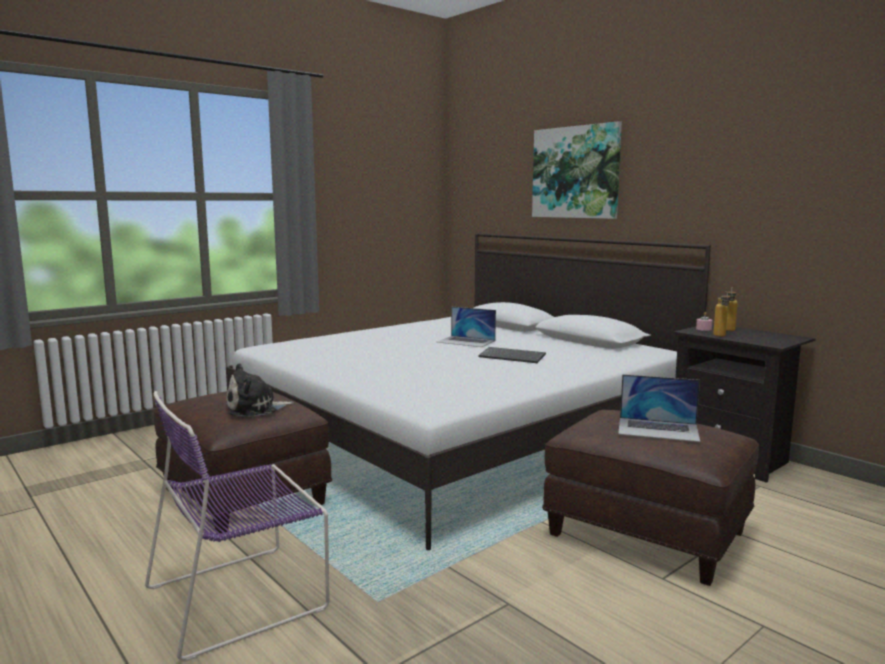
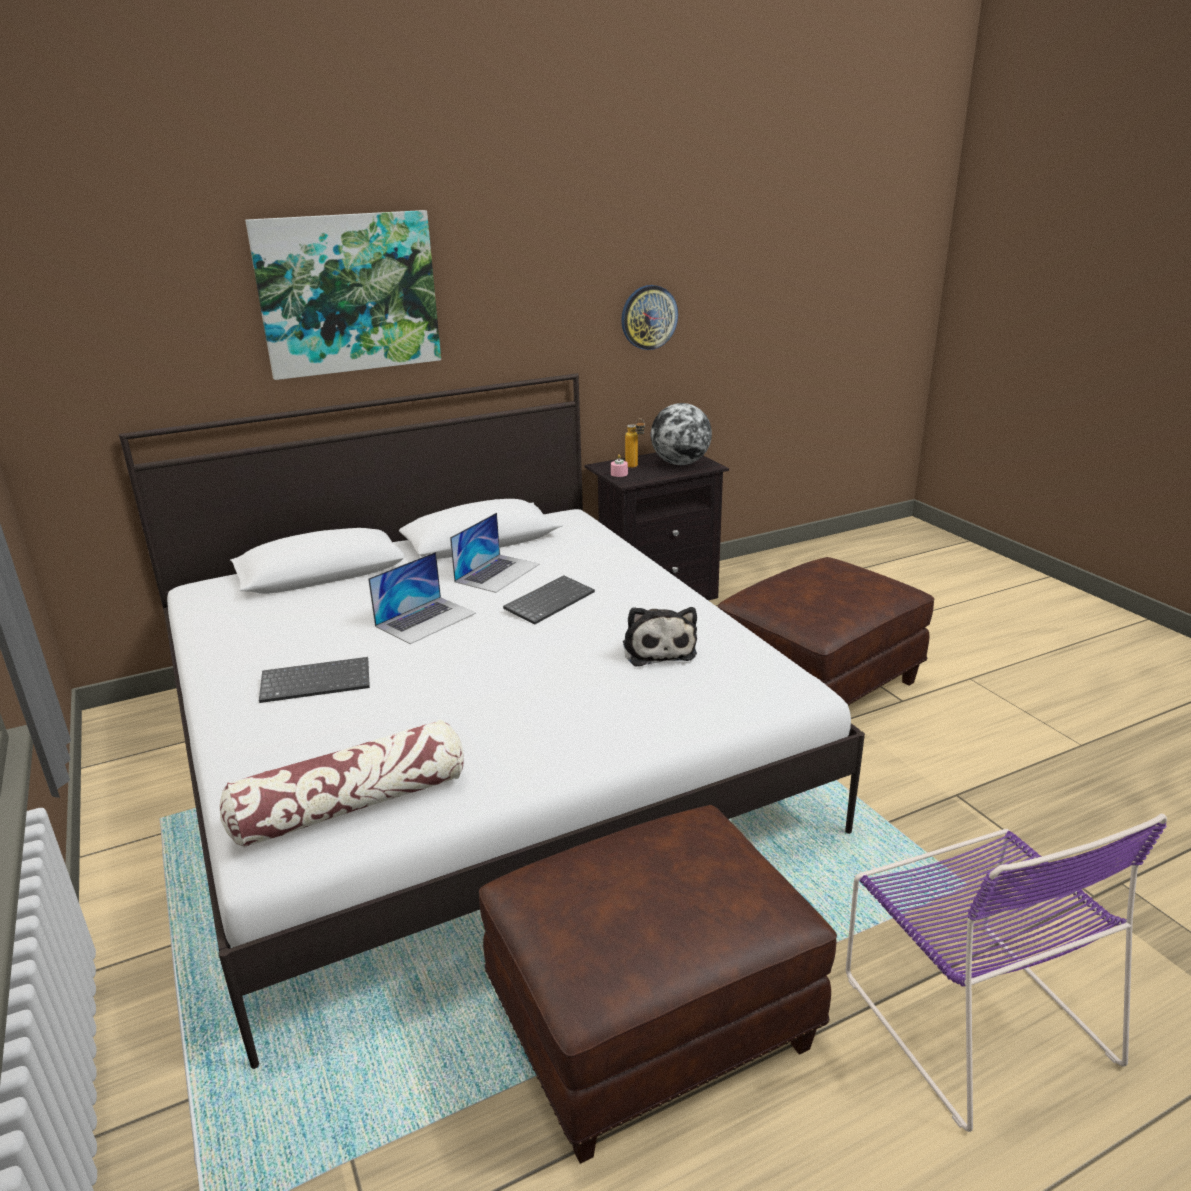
camera: 75 degrees left, 15 degrees up
plush toy [226,363,294,417] -> plush toy moved to [623,607,697,667]
laptop [618,374,700,442] -> laptop moved to [450,513,540,593]
bottle [713,291,730,337] -> none
none -> pillow [220,720,464,848]
none -> keyboard [259,657,370,703]
none -> wall clock [621,285,678,350]
none -> globe [651,403,712,465]

